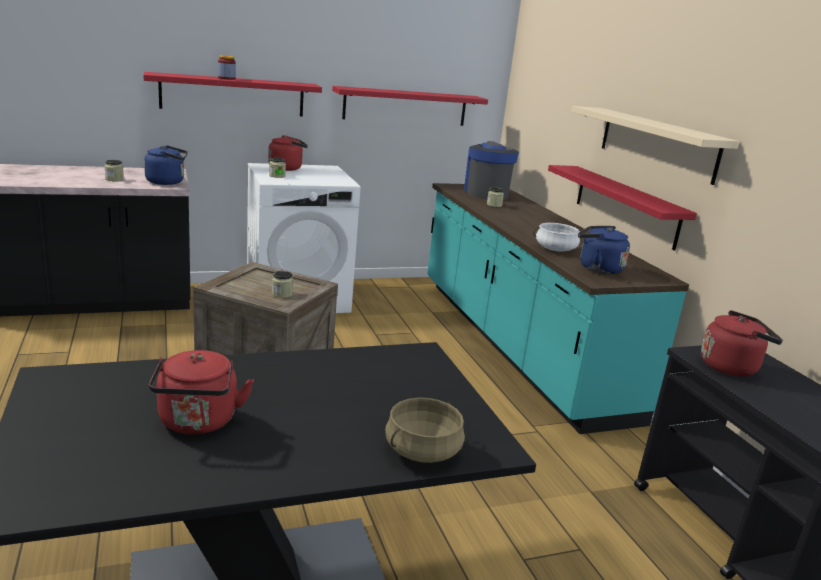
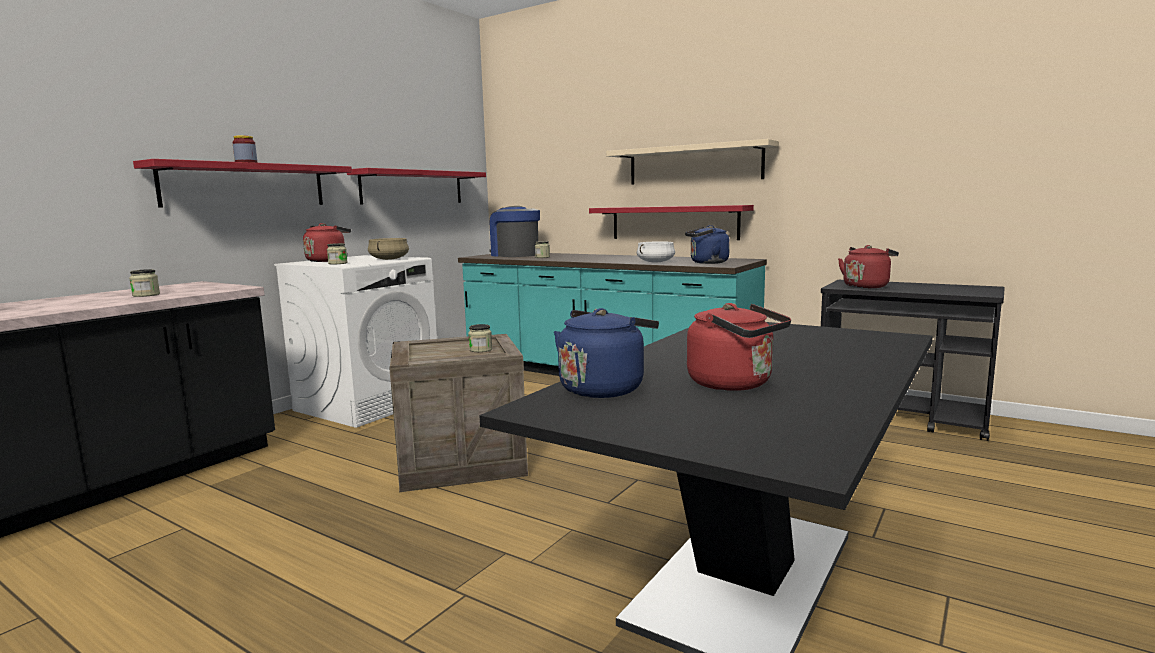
camera: 35 degrees left, 10 degrees down
blue kettle [144,145,188,185] -> blue kettle moved to [554,308,659,398]
beige cooking pot [385,397,465,463] -> beige cooking pot moved to [368,238,409,260]

